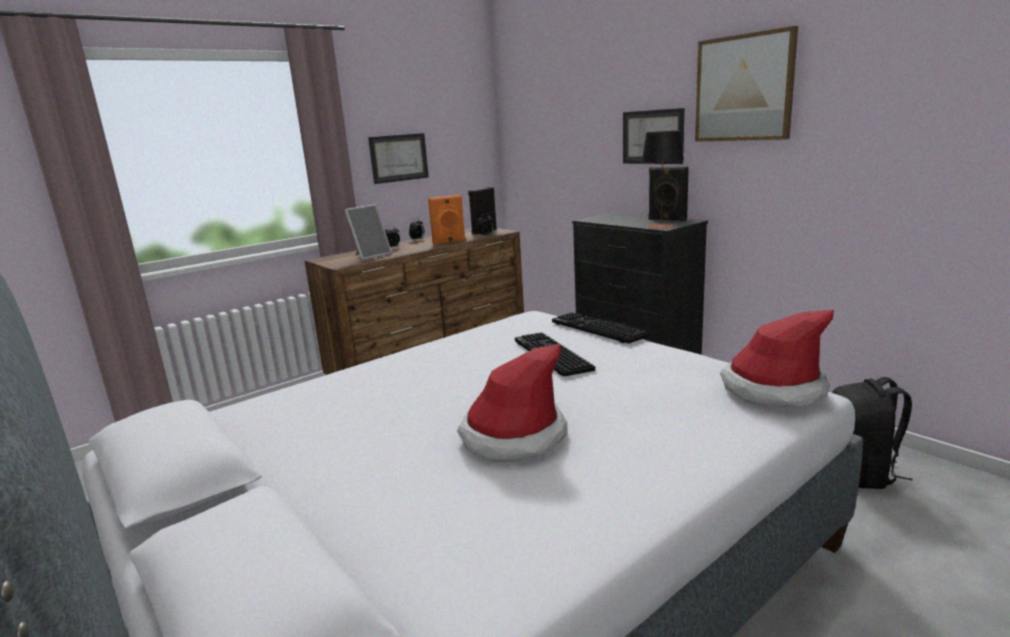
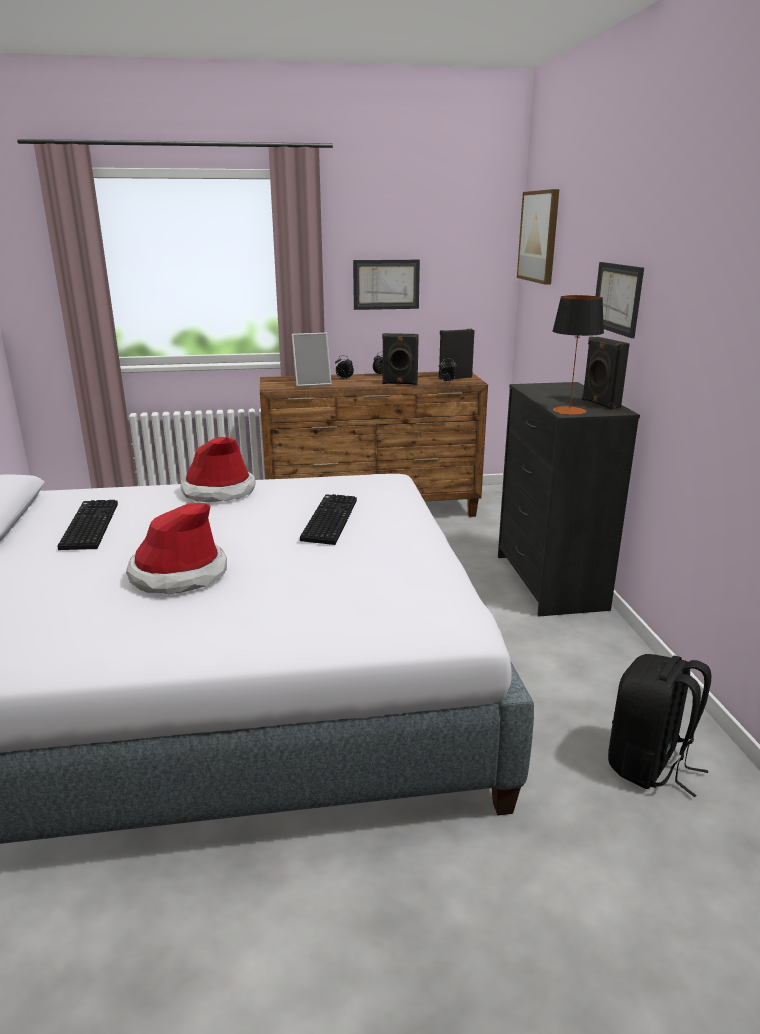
camera: 30 degrees right, 5 degrees up
orange speaker [428,195,466,245] -> black speaker [382,333,419,385]
keyboard [552,313,649,344] -> keyboard moved to [58,500,118,550]
picture [695,26,798,142] -> picture moved to [517,189,559,285]
hat [720,310,834,407] -> hat moved to [181,437,256,502]

